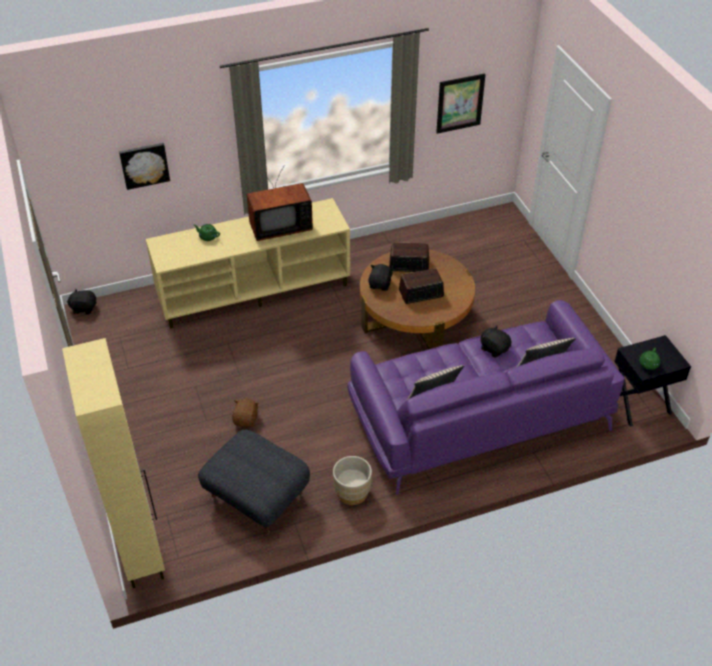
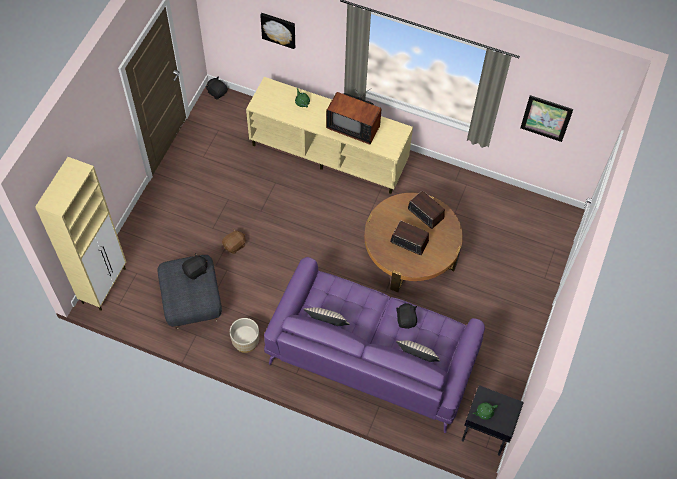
camera: 40 degrees right, 15 degrees up
black plush toy [368,264,394,291] -> black plush toy moved to [182,253,208,280]

